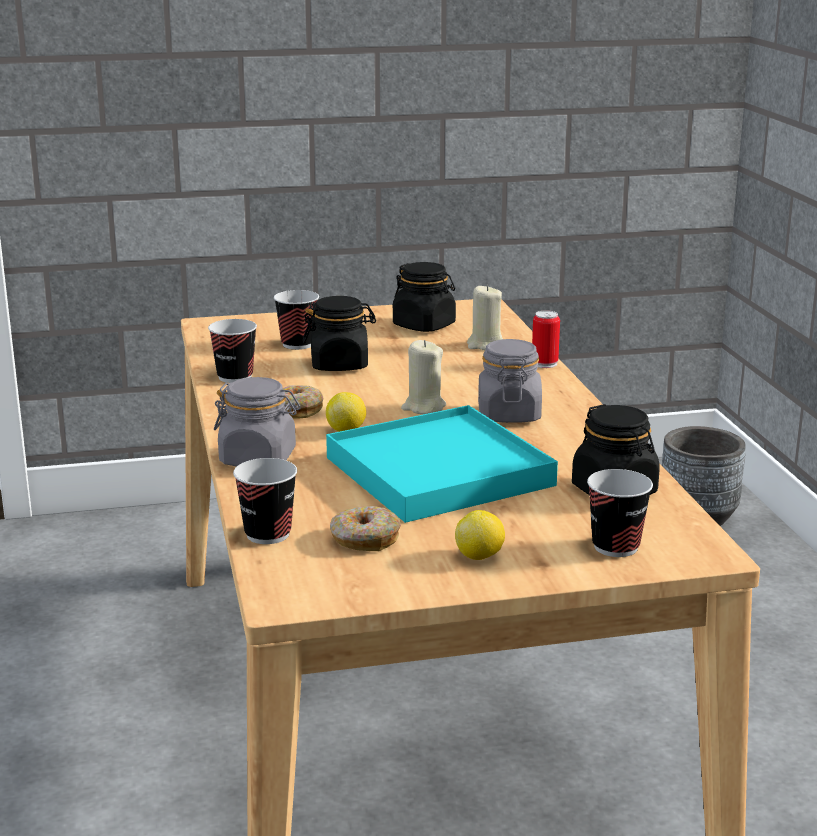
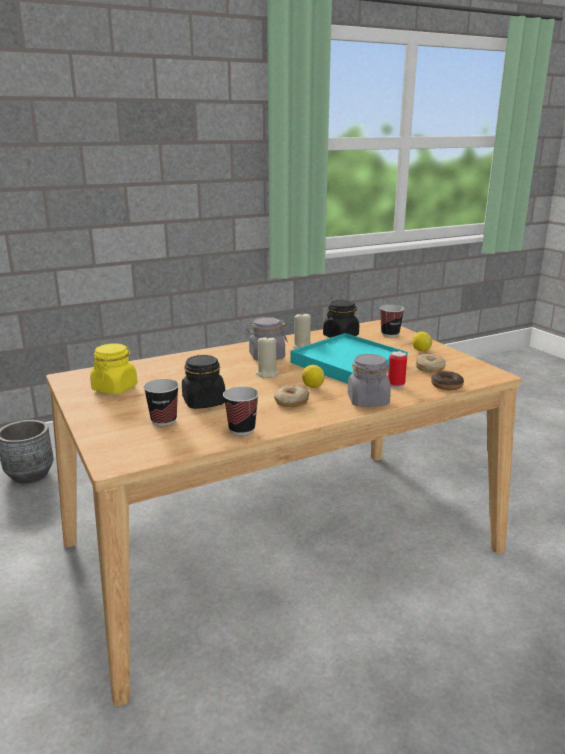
camera: 105 degrees left, 0 degrees up
cup [233,458,297,544] -> donut [431,371,464,390]
black jar [393,262,456,332] -> yellow jar [90,343,138,394]
beige candle [467,285,503,350] -> beige candle moved to [293,314,312,349]
can [532,310,560,368] -> can moved to [388,351,407,388]

